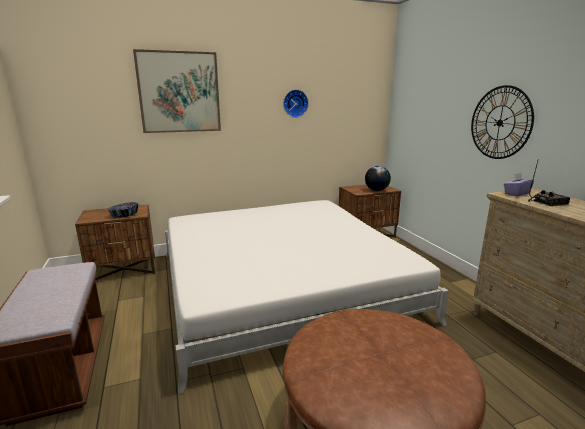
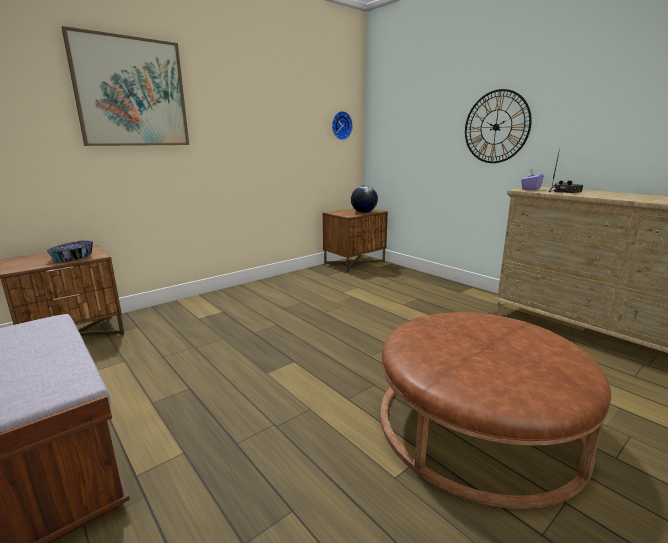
camera: 20 degrees left, 0 degrees up
white bed [165,200,449,394] -> none
wall clock [283,89,309,118] -> wall clock moved to [332,111,353,140]

